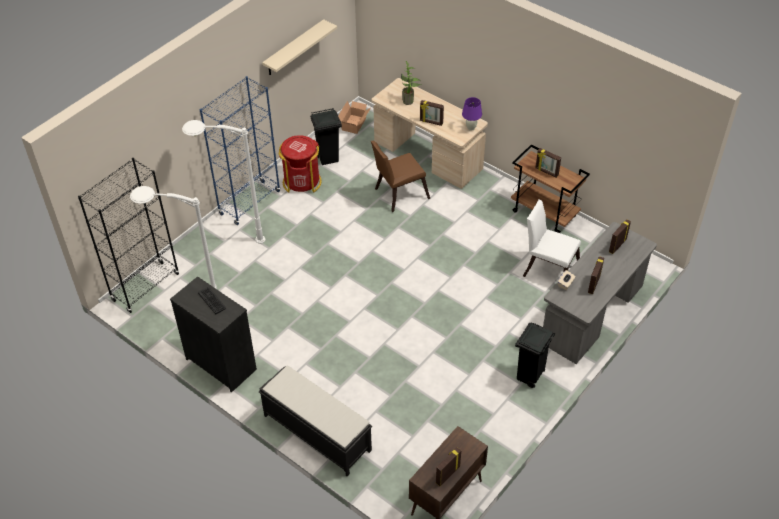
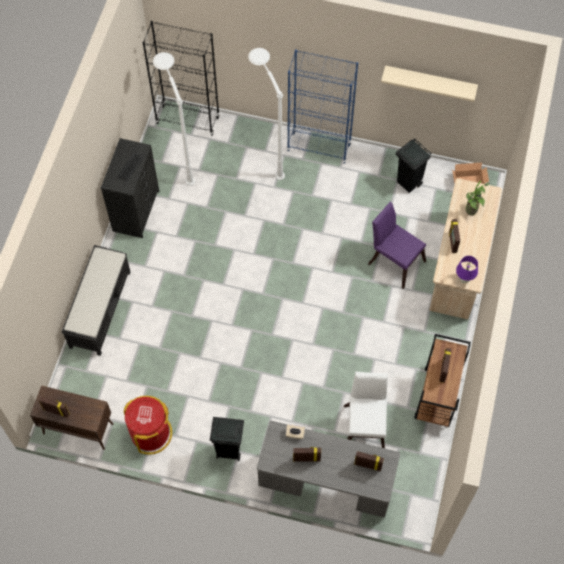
camera: 65 degrees right, 15 degrees up
red trash can [278,135,322,192] -> red trash can moved to [124,396,172,455]
brown chair [371,141,430,212] -> purple chair [368,202,426,289]

